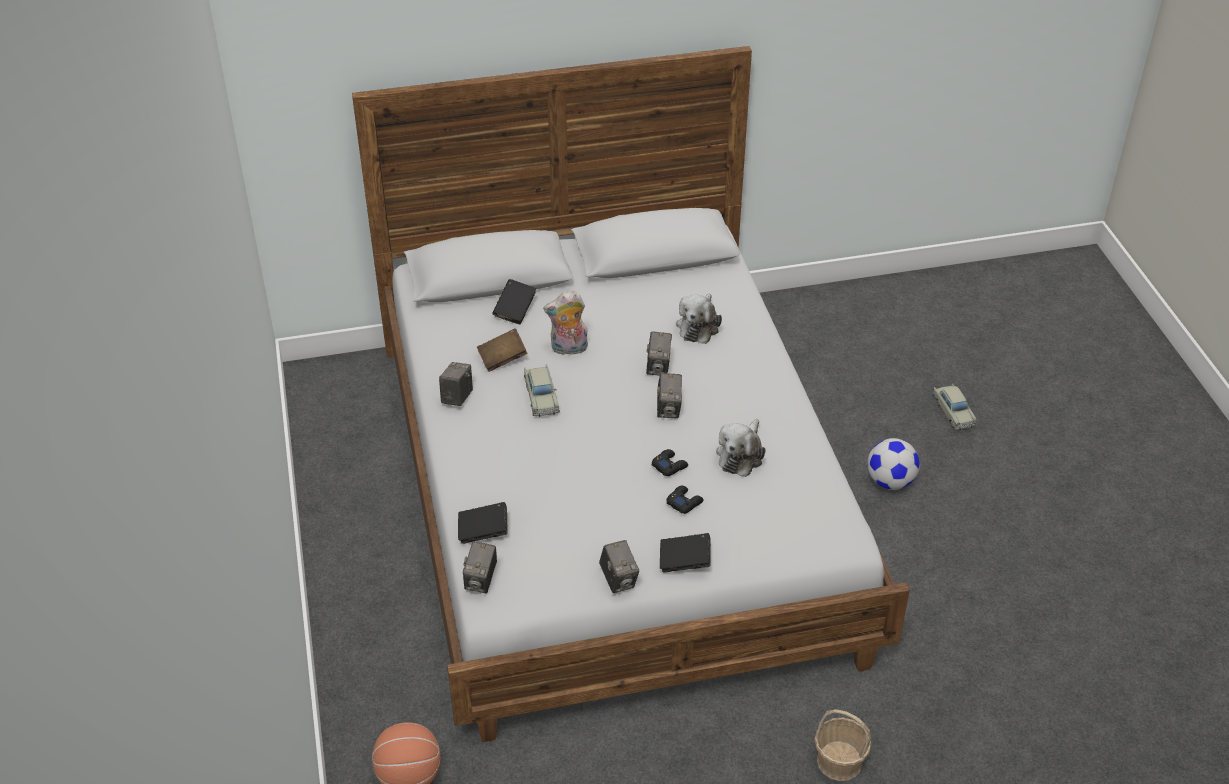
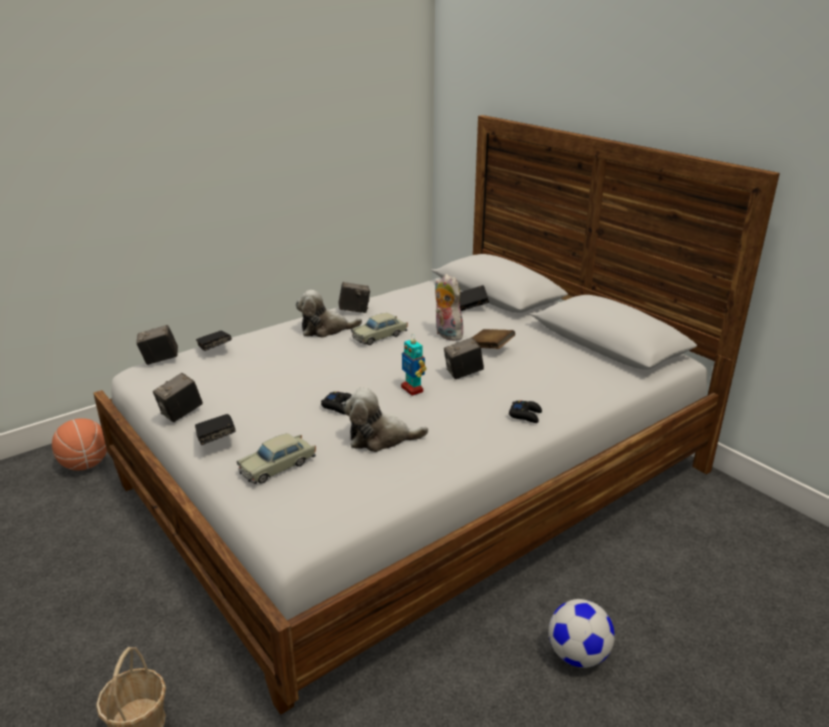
camera: 65 degrees right, 15 degrees down
brown book [477,328,527,372] -> brown book moved to [472,329,515,349]
camera [657,373,682,418] -> toy robot [401,334,426,396]
black game controller [666,486,704,514] -> black game controller moved to [509,400,542,423]
plush toy [676,293,722,344] -> plush toy moved to [296,290,362,338]
beige toy car [933,384,977,430] -> beige toy car moved to [237,433,316,484]

